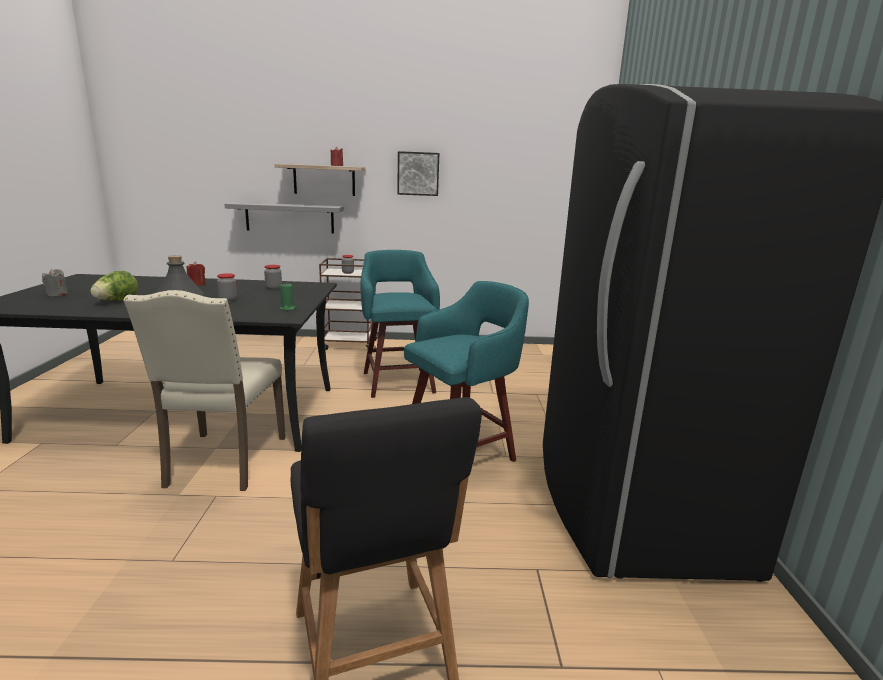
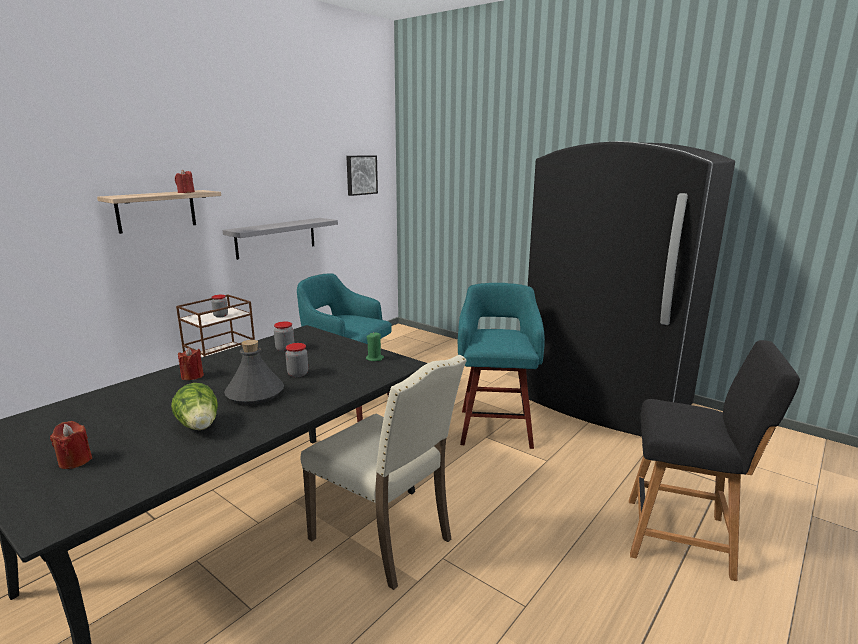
camera: 50 degrees left, 0 degrees up
grey candle [42,269,68,296] -> red candle [50,421,92,469]
grey shelf [224,202,344,234] -> grey shelf moved to [222,218,338,260]
picture [397,151,439,196] -> picture moved to [346,155,378,196]

